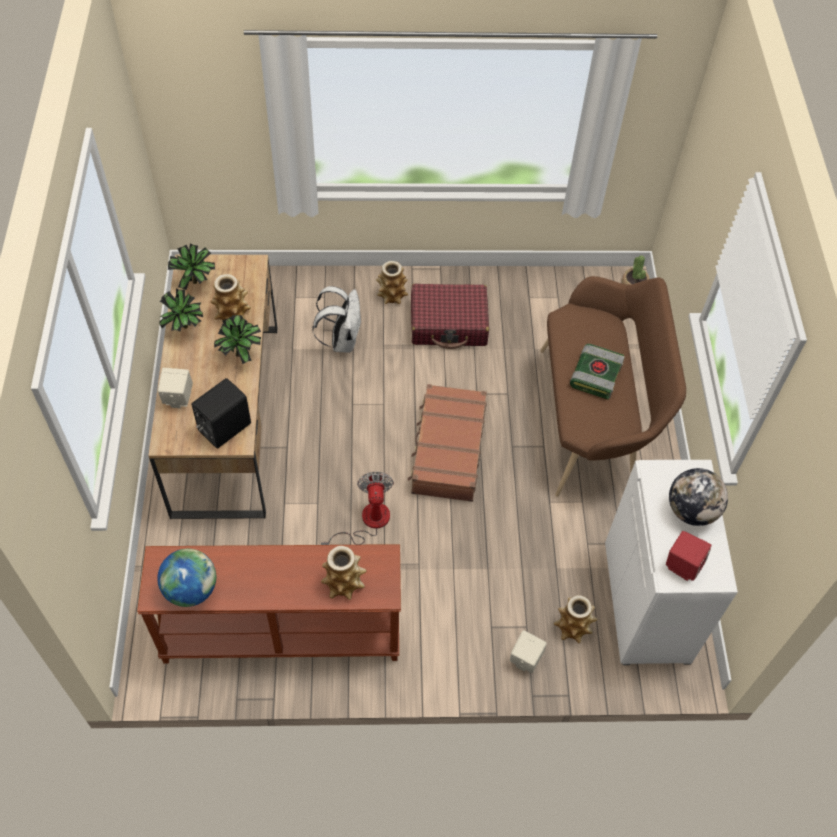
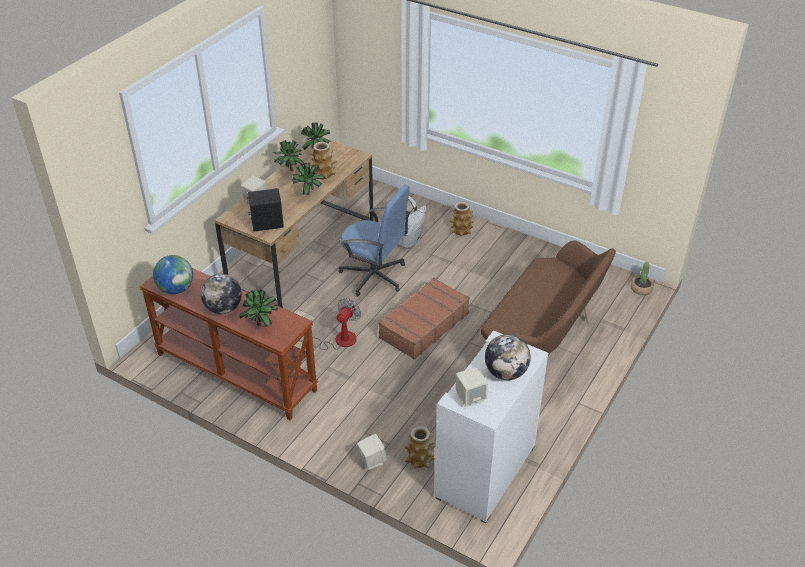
camera: 35 degrees right, 15 degrees down
vase [321,546,367,600] -> potted plant [239,289,278,327]
red suitcase [411,284,489,349] -> none
book [570,344,625,399] -> none
red speaker [666,531,711,581] -> beige speaker [456,367,488,407]
none -> globe [201,274,242,314]
none -> blue office chair [338,185,410,296]

